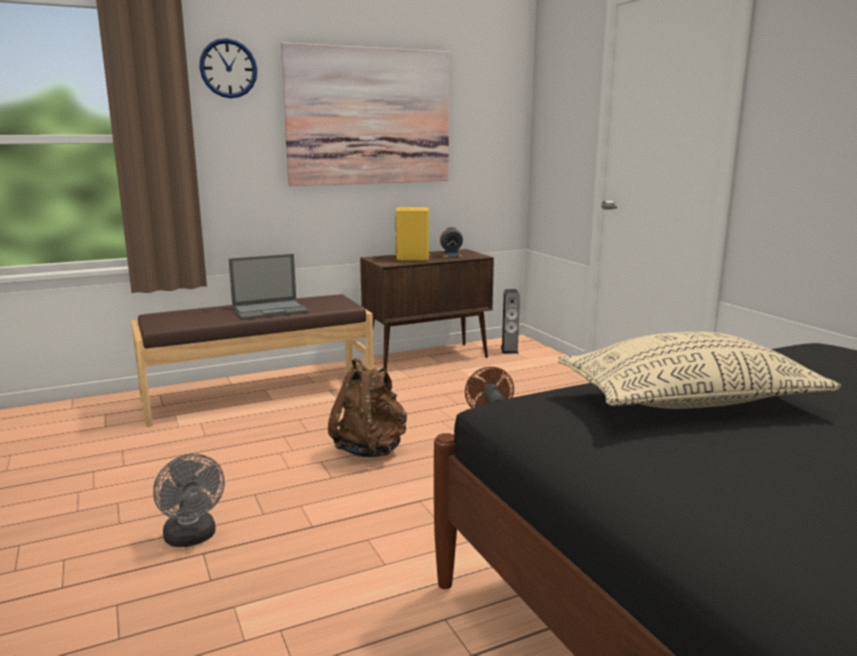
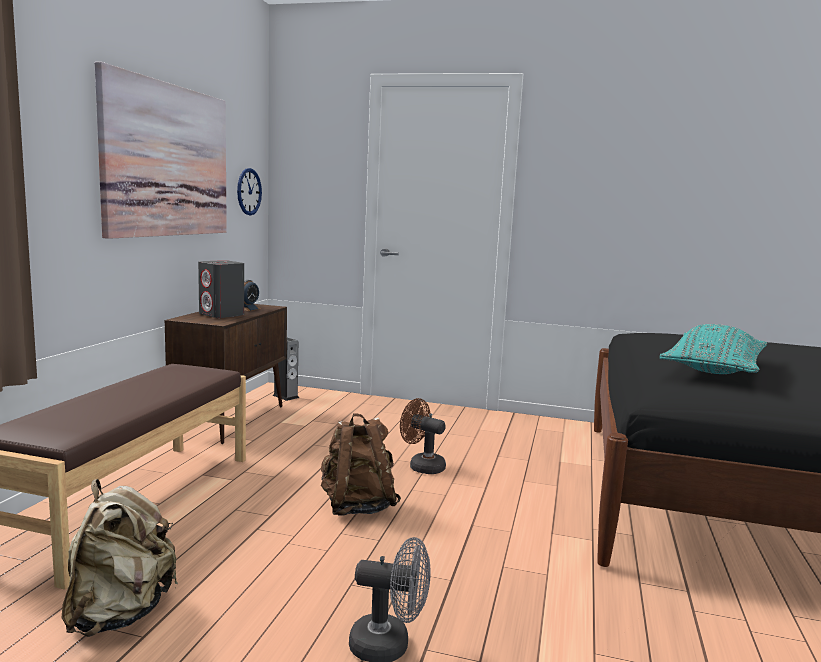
camera: 50 degrees left, 5 degrees down
wall clock [199,38,257,98] -> wall clock moved to [237,168,262,215]
laptop [229,254,309,320] -> none
yellow speaker [395,207,430,261] -> grey speaker [198,260,244,318]
beige pillow [558,332,841,409] -> turquoise pillow [660,324,767,374]
none -> beige backpack [62,479,178,637]

